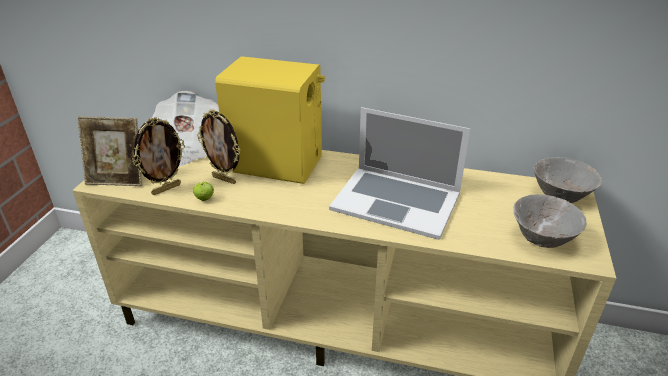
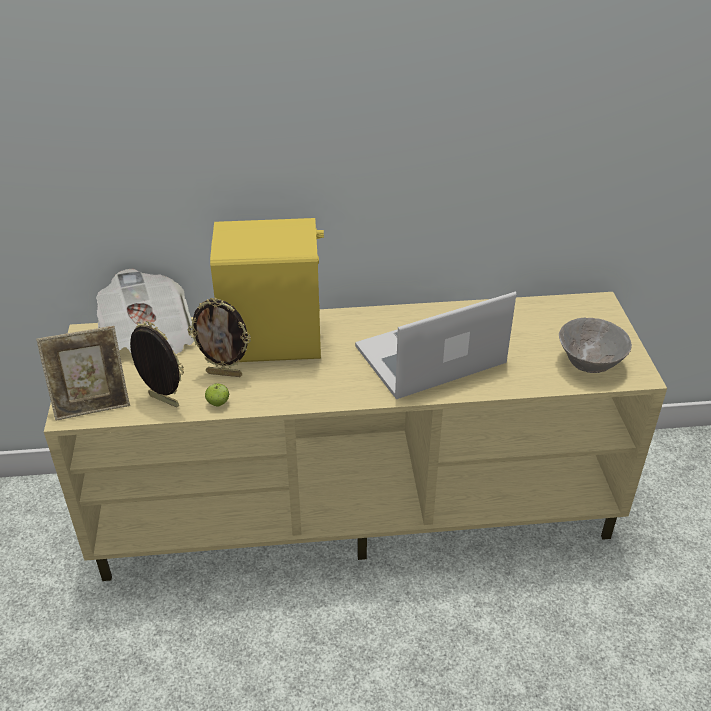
camera: 20 degrees left, 5 degrees up
picture frame [132,117,185,195] -> picture frame turned 90 degrees counterclockwise [130,321,184,407]
laptop [329,107,470,240] -> laptop turned 150 degrees clockwise [355,292,516,399]
grey bowl [533,157,602,203] -> none

